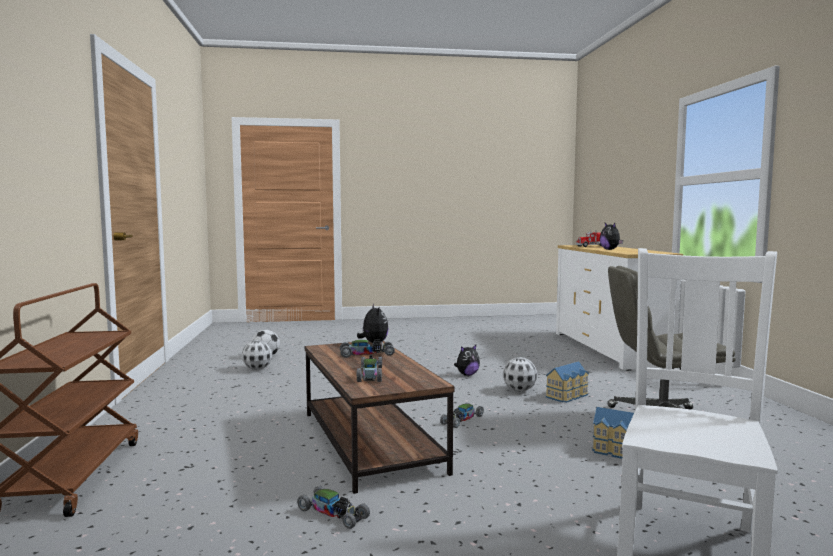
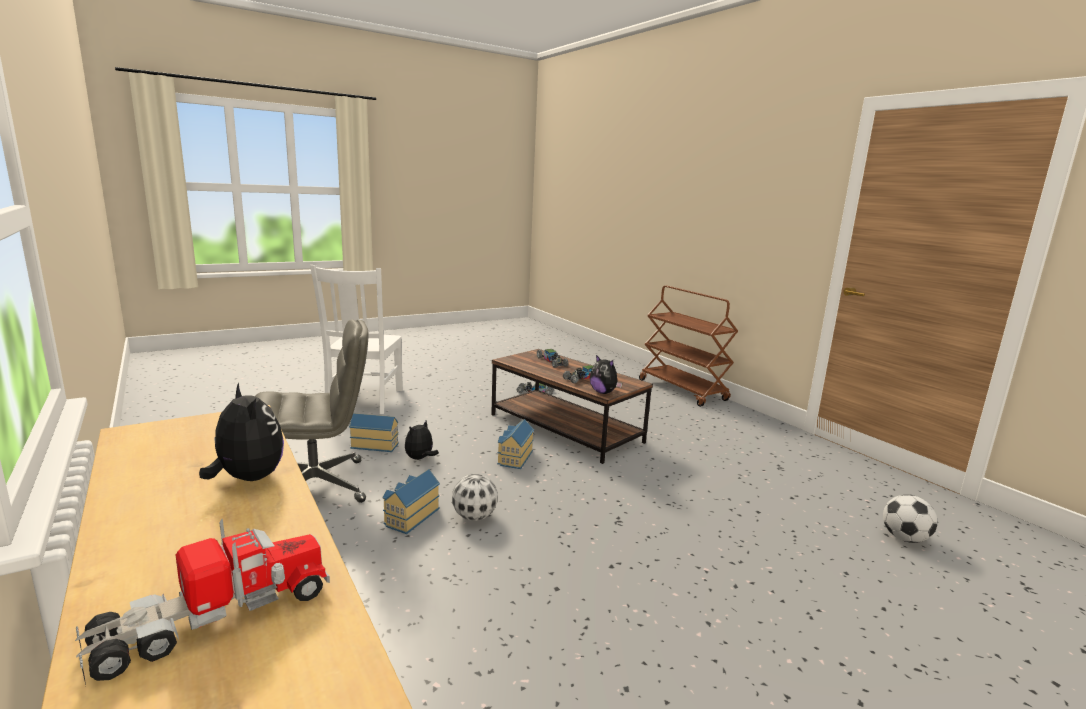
camera: 155 degrees right, 10 degrees up
football [242,340,273,370] -> none
toy car [440,403,484,428] -> toy house [497,419,534,469]
plush toy [454,345,480,376] -> plush toy moved to [405,421,439,460]

